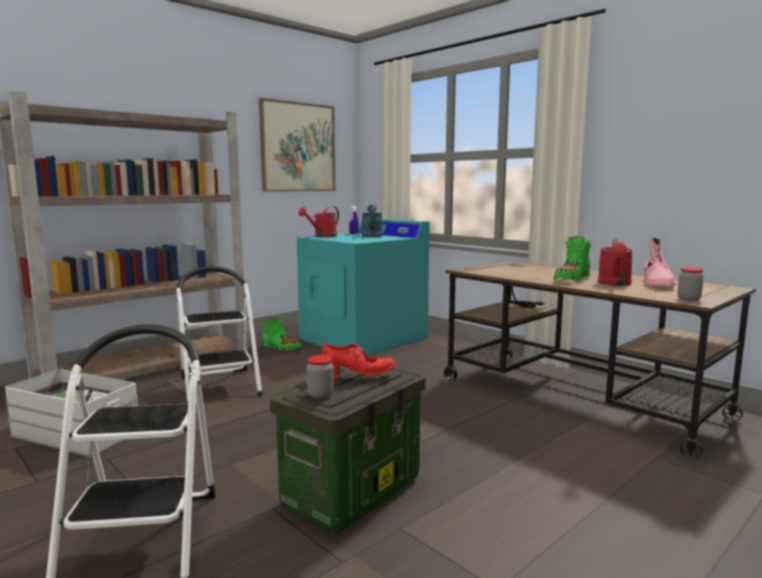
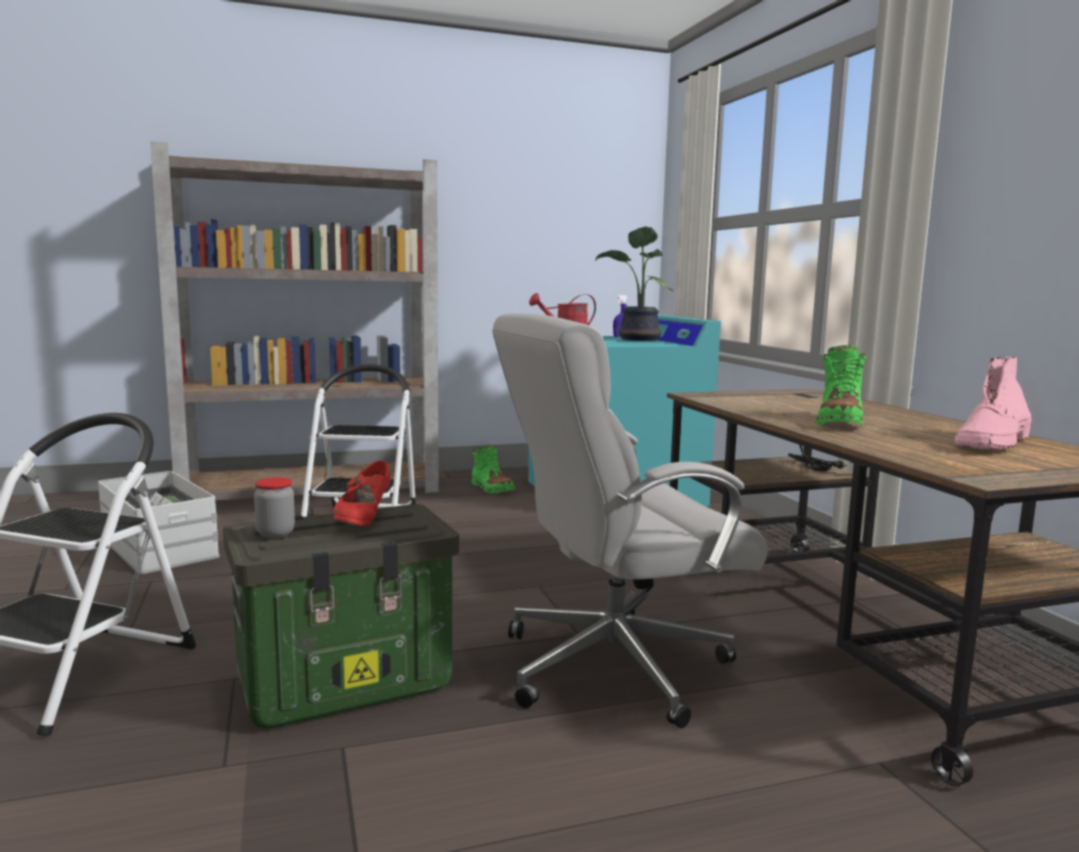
camera: 25 degrees right, 0 degrees up
picture [259,98,335,192] -> none
red shoe [321,343,396,379] -> red shoe turned 75 degrees clockwise [334,460,390,526]
turquoise watering can [362,205,382,237] -> potted plant [595,226,673,341]
green boot [553,236,591,281] -> green boot turned 45 degrees counterclockwise [816,345,867,426]
red watering can [598,238,633,286] -> none
jar [677,268,704,301] -> none
none -> grey office chair [492,313,768,728]

